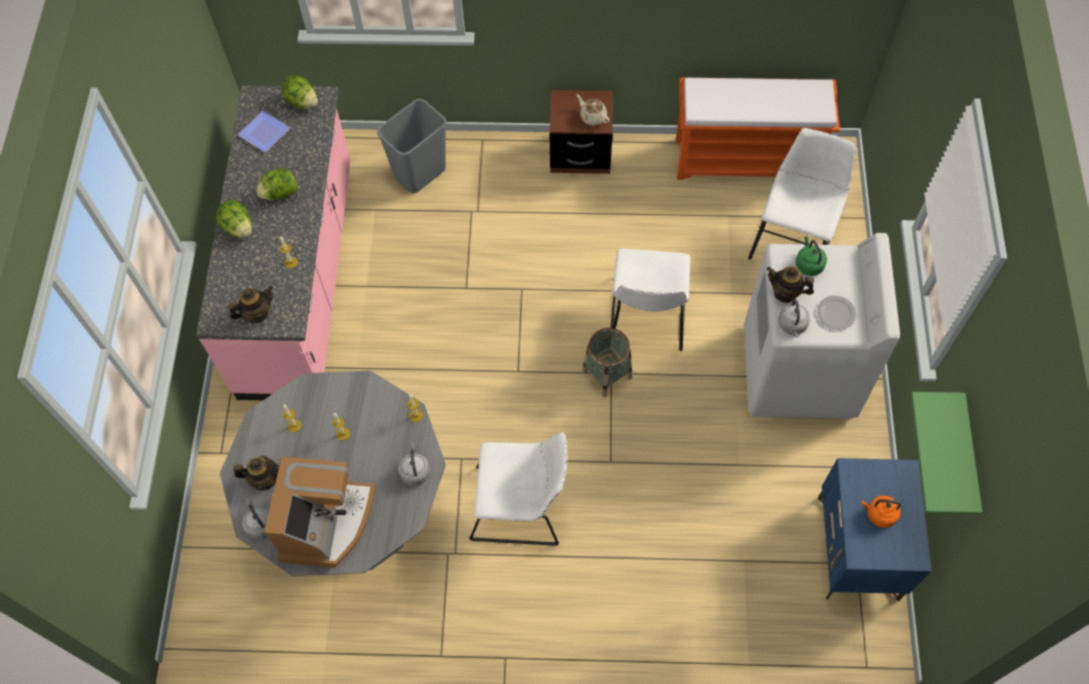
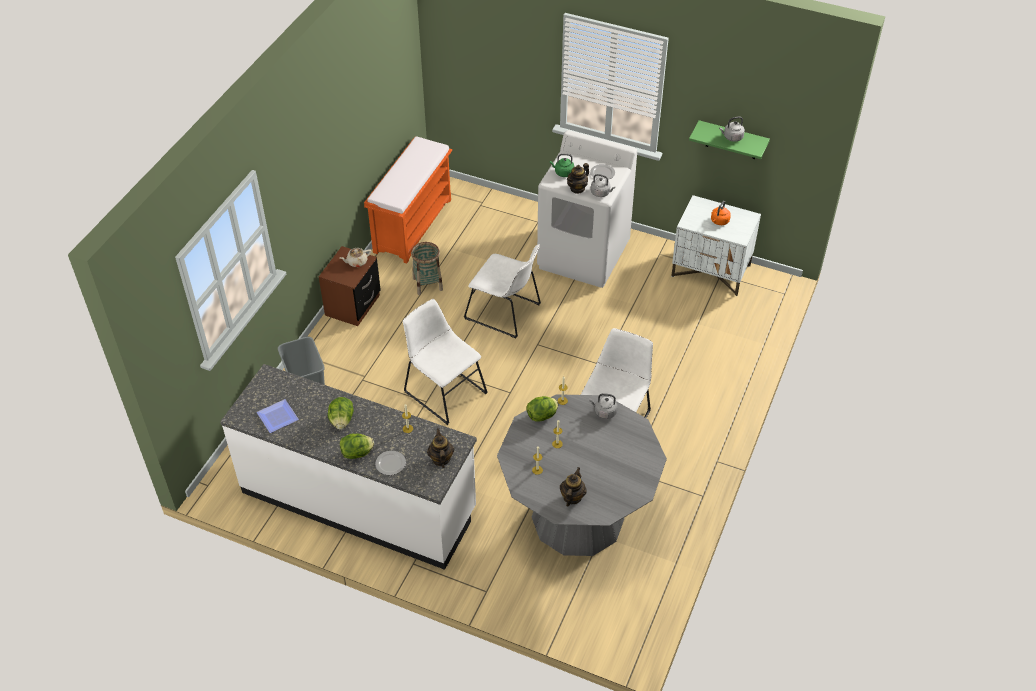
camera: 70 degrees left, 15 degrees down
pink counter [196,85,351,400] -> white counter [220,364,477,570]
grey kettle [243,498,269,539] -> grey kettle moved to [719,117,745,142]
coffee machine [264,457,376,568] -> none
lettuce [282,75,318,109] -> lettuce moved to [526,396,558,422]
basket [582,328,632,397] -> basket moved to [411,242,443,295]
white chair [748,128,856,260] -> white chair moved to [403,299,488,425]
blue nightstand [818,458,932,601] -> white nightstand [671,195,761,296]
none -> plate [375,451,406,475]

